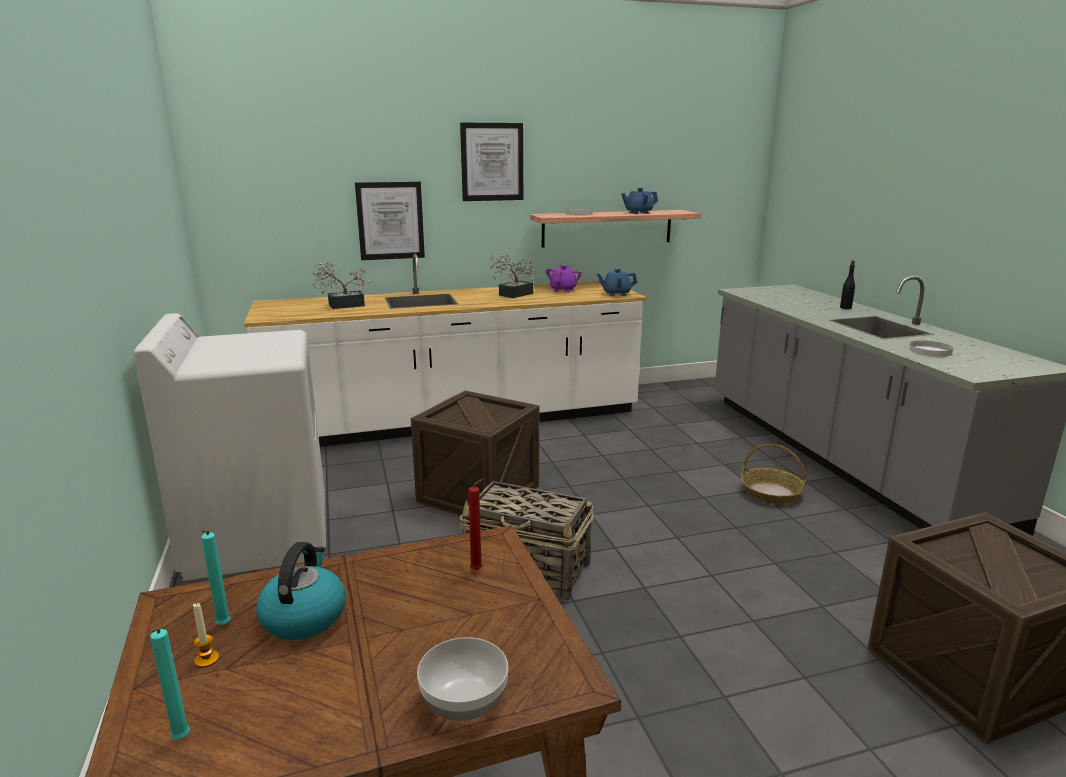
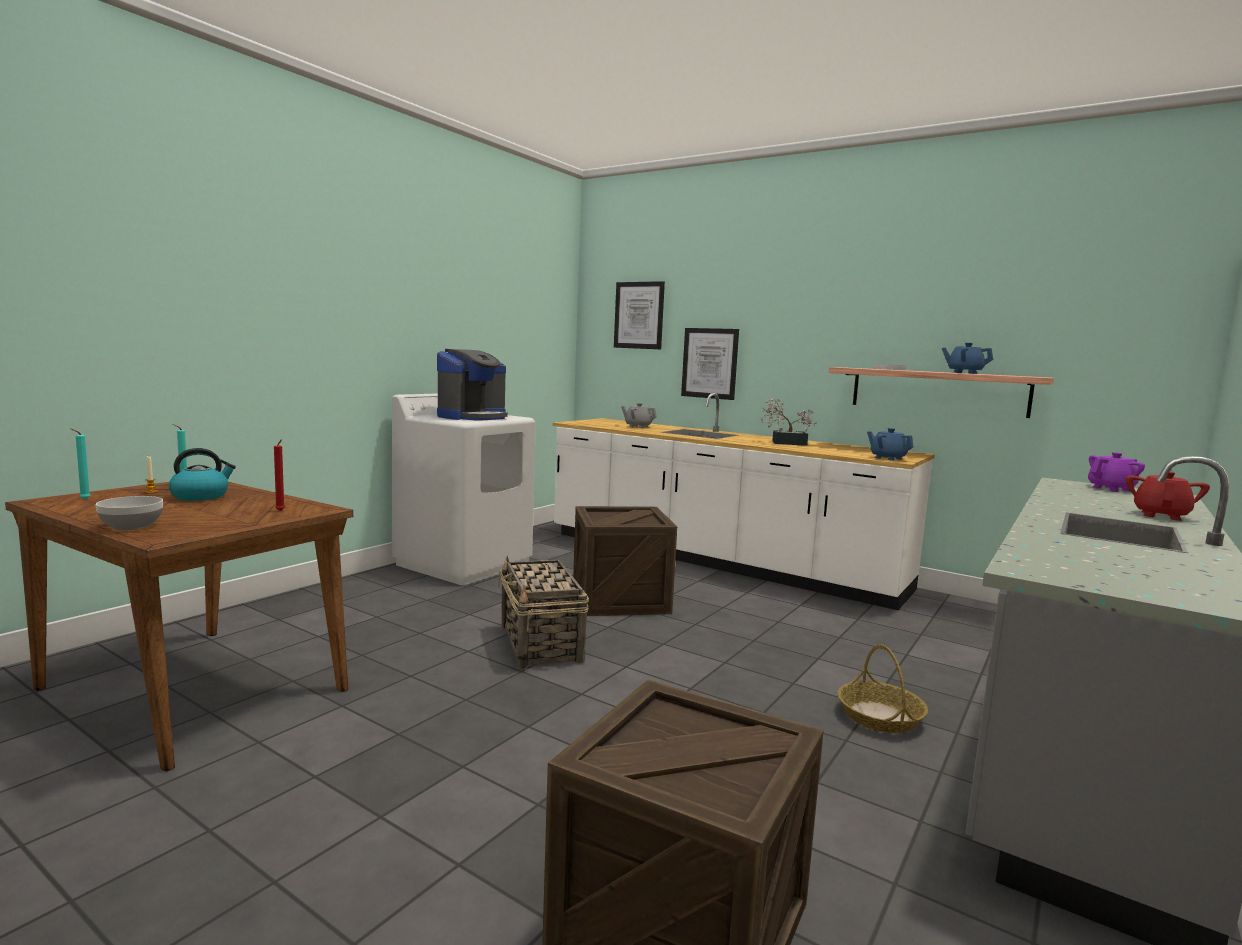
camera: 50 degrees right, 10 degrees down
potted plant [312,261,371,309] -> grey teapot [621,403,657,428]
picture [460,123,523,201] -> picture moved to [614,281,665,349]
purple teapot [546,265,582,292] -> purple teapot moved to [1088,452,1145,492]
black bottle [840,261,855,309] -> red teapot [1126,472,1210,521]
white plate [909,341,953,357] -> none
none -> coffee machine [437,349,508,421]

